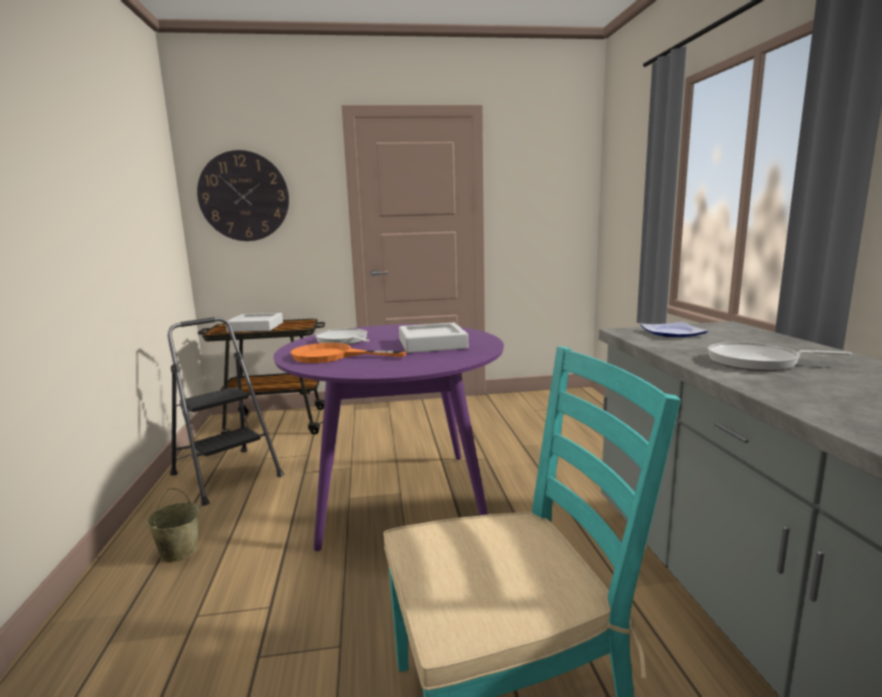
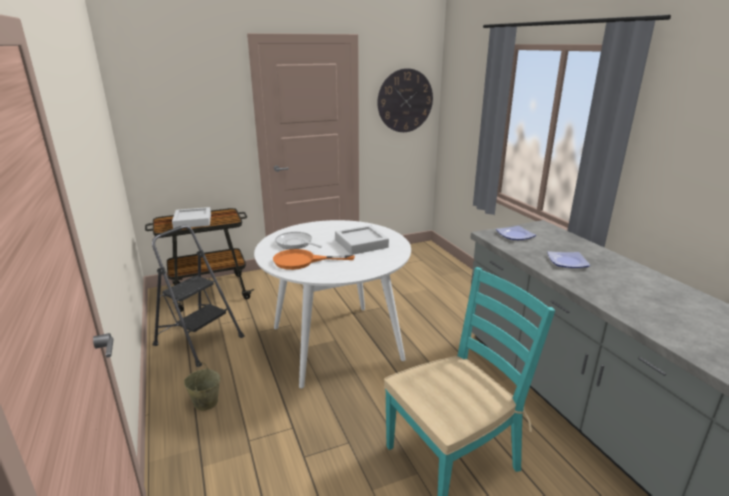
camera: 15 degrees left, 10 degrees up
wall clock [197,150,289,241] -> wall clock moved to [377,68,433,132]
purple dining table [273,324,504,551] -> white dining table [254,220,411,388]
frying pan [708,342,852,371] -> plate [548,251,591,268]

